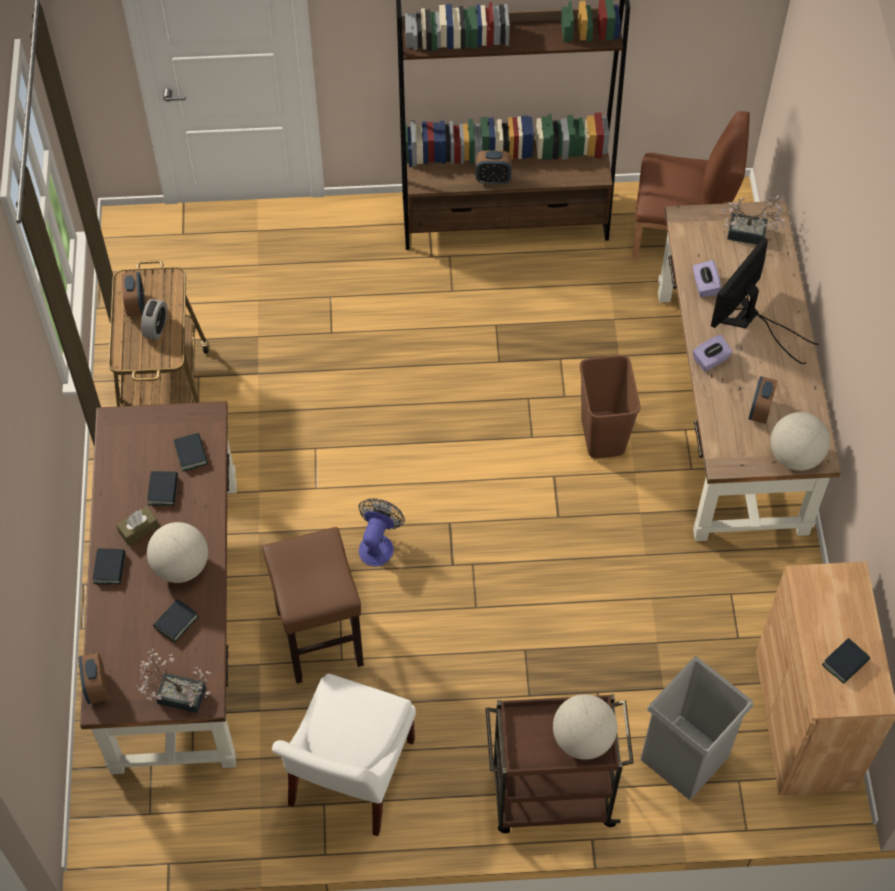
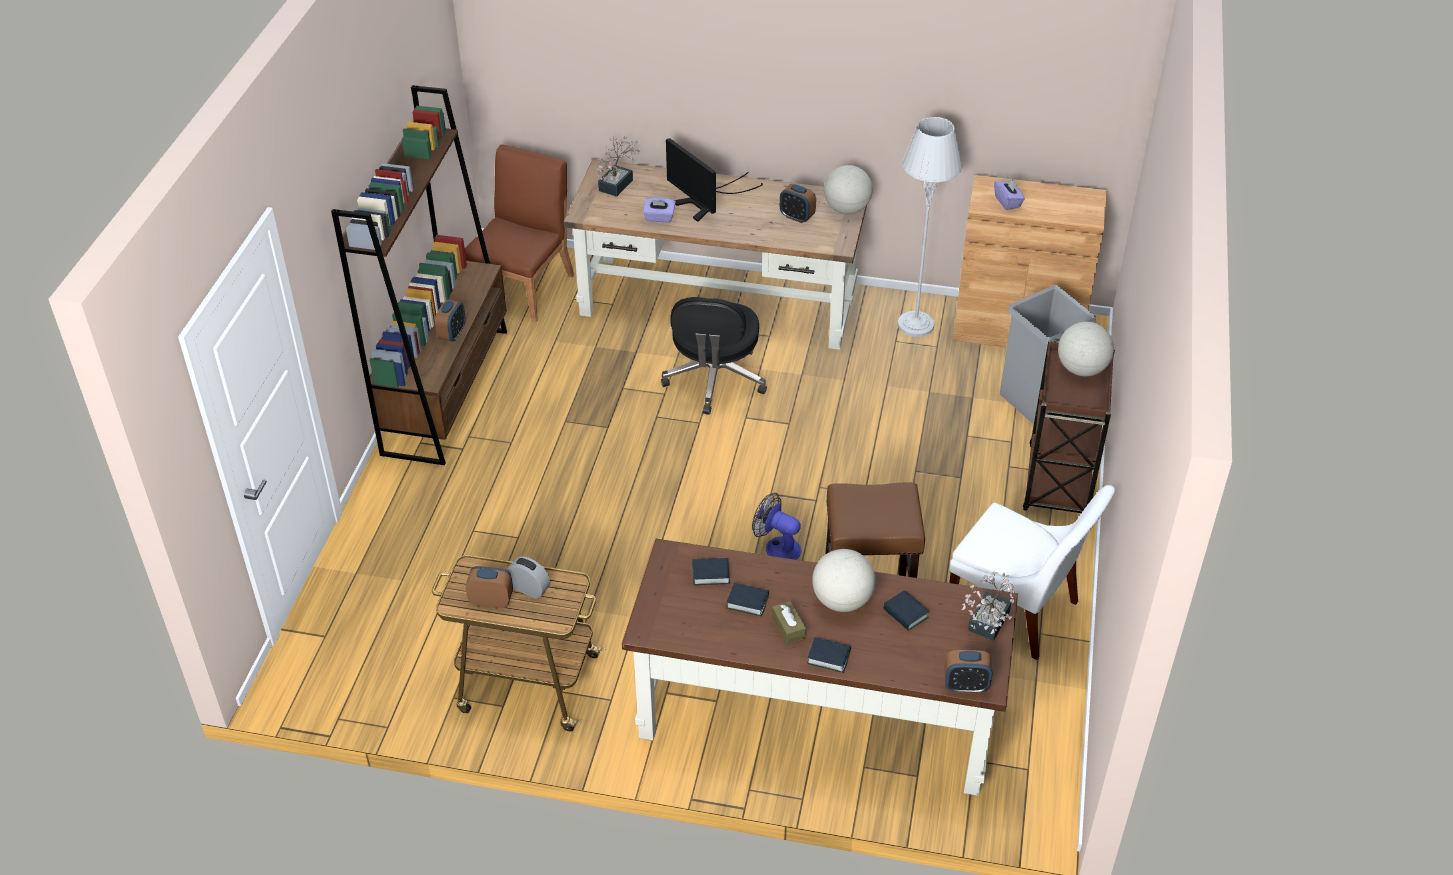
camera: 75 degrees left, 15 degrees down
brown trash can [579,355,640,458] -> black office chair [661,297,767,415]
purple tissue box [693,335,733,372] -> purple tissue box moved to [994,177,1025,210]
book [822,638,870,684] -> none
none -> grey floor lamp [898,117,962,337]

